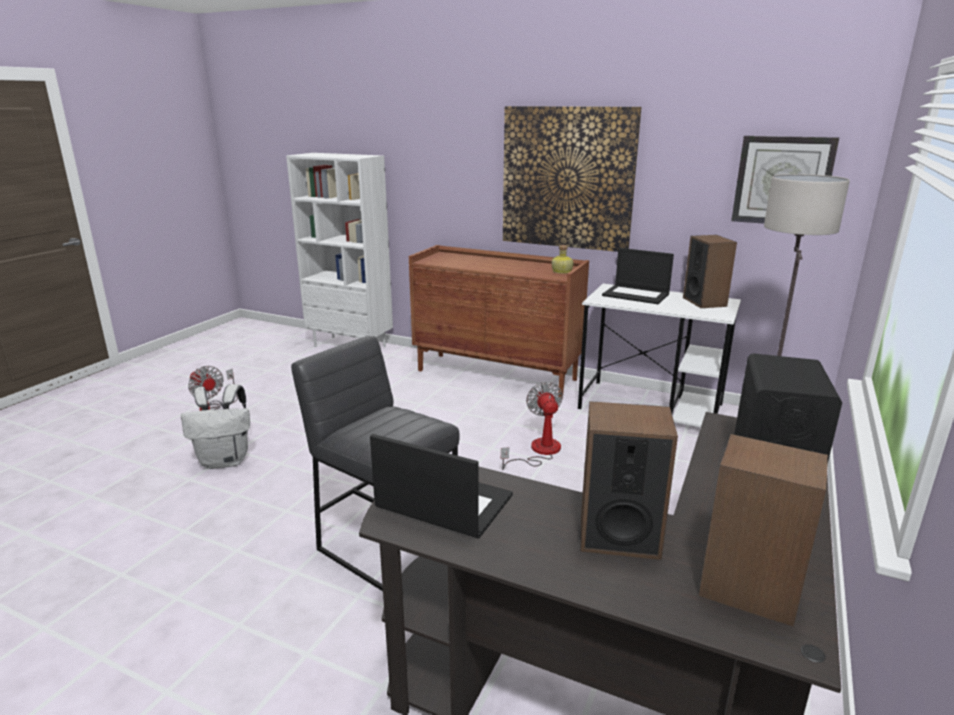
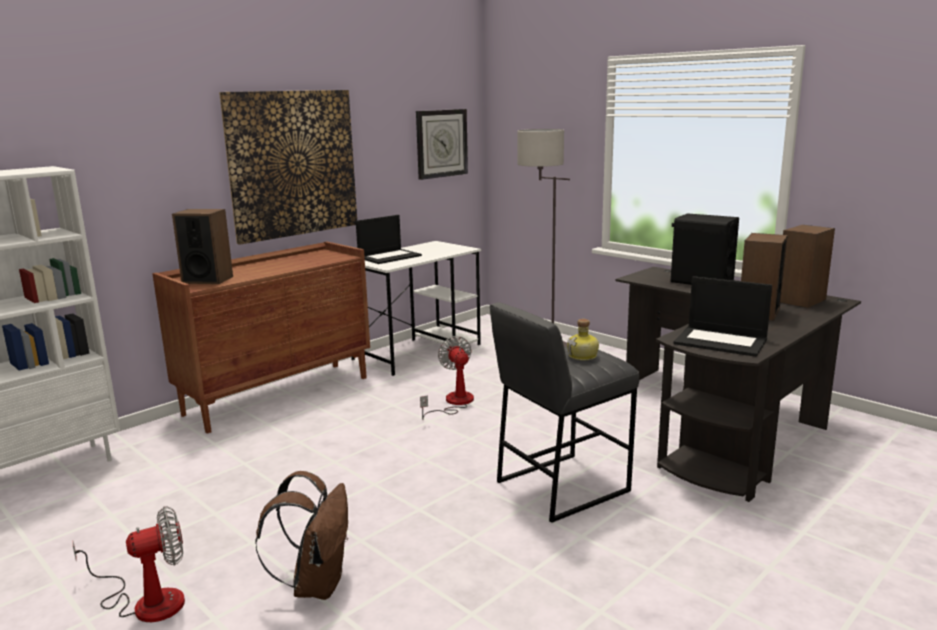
camera: 70 degrees left, 5 degrees down
white backpack [181,384,250,469] -> brown backpack [255,471,348,600]
laptop [370,434,513,539] -> laptop turned 105 degrees counterclockwise [673,276,772,357]
fan [501,382,563,470] -> fan turned 60 degrees clockwise [420,336,474,420]
bottle [552,245,574,274] -> bottle moved to [567,319,599,360]
speaker [683,235,737,308] -> speaker moved to [172,209,233,284]

